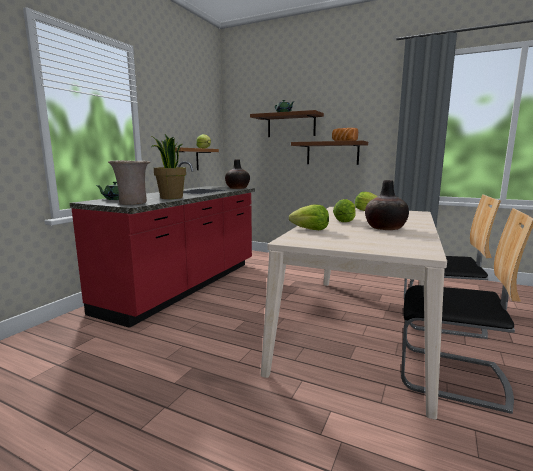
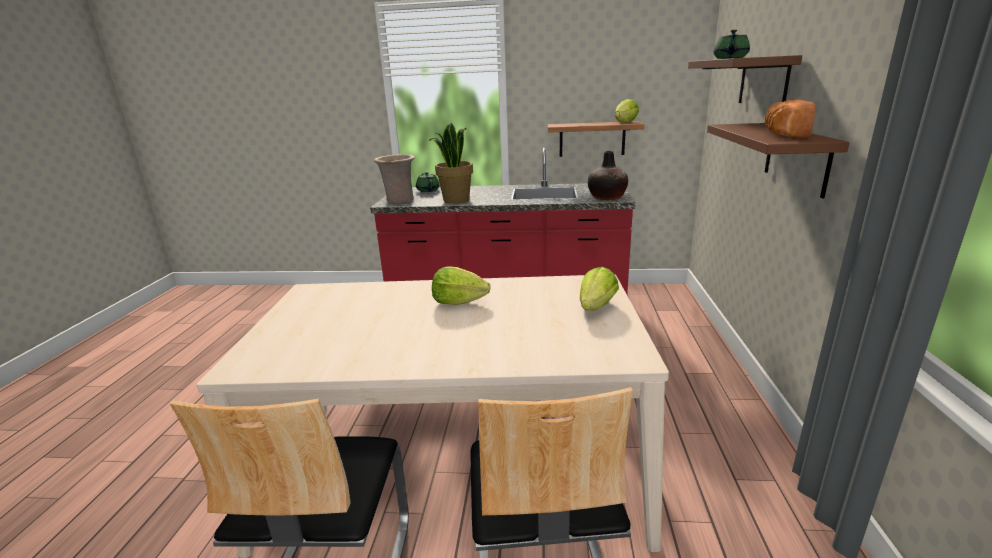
camera: 70 degrees right, 10 degrees up
lettuce [289,205,329,230] -> none
vase [365,180,409,230] -> none

